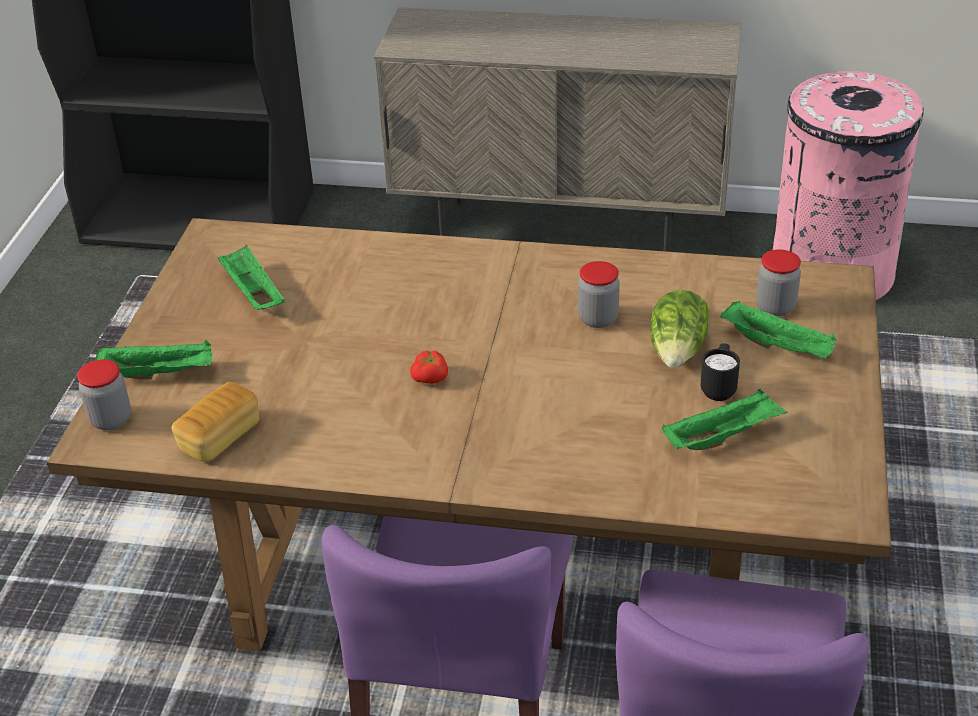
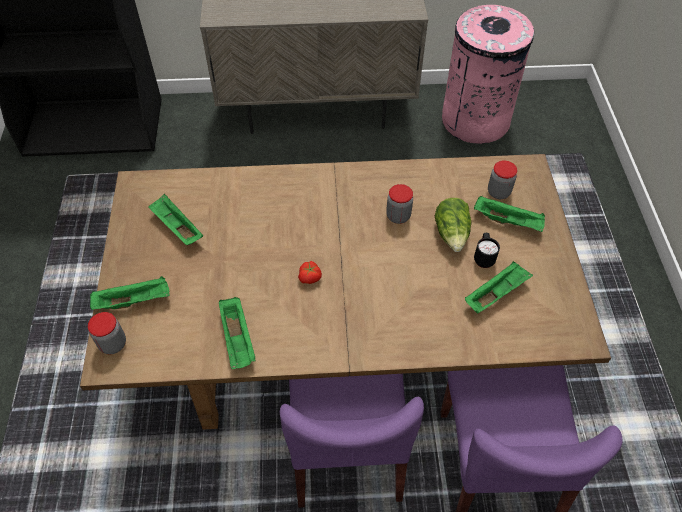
camera: 15 degrees left, 15 degrees up
bread [171,382,259,462] -> none
none -> green tray [219,297,255,369]

